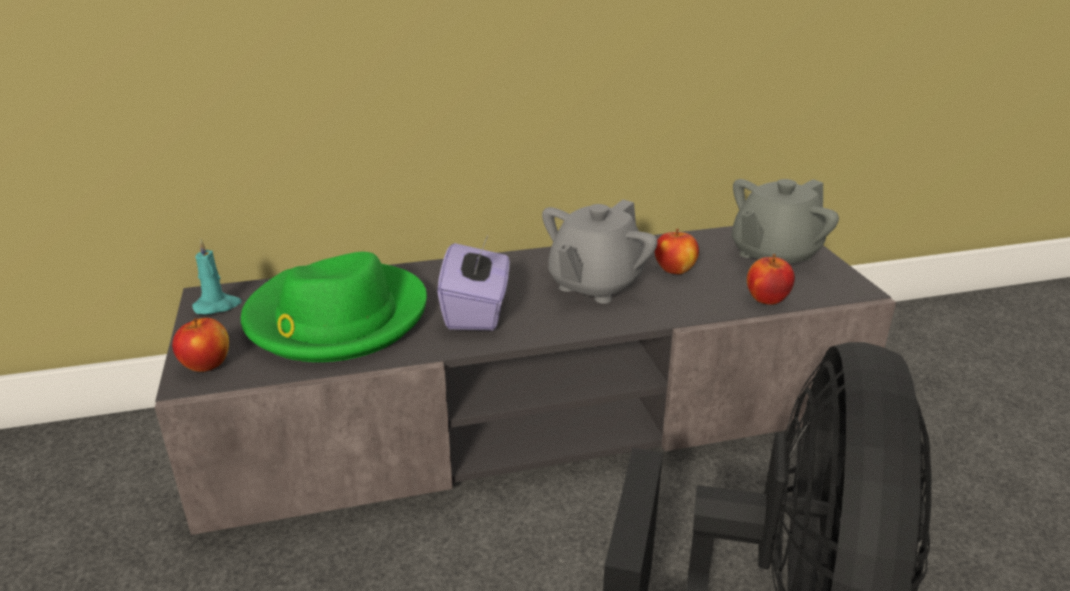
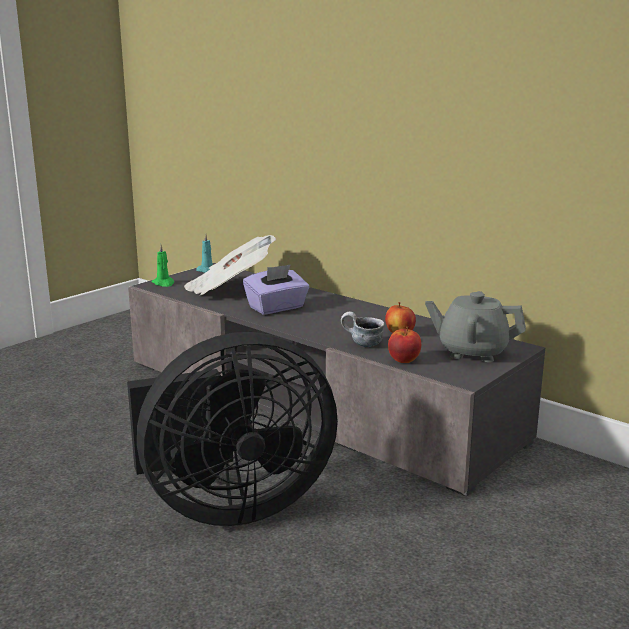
camera: 55 degrees right, 10 degrees down
apple [172,318,229,372] -> green candle [151,244,174,287]
green hat [241,252,427,362] -> newspaper [184,235,276,295]
grey teapot [542,199,658,304] -> none
none -> mug [341,312,385,347]

